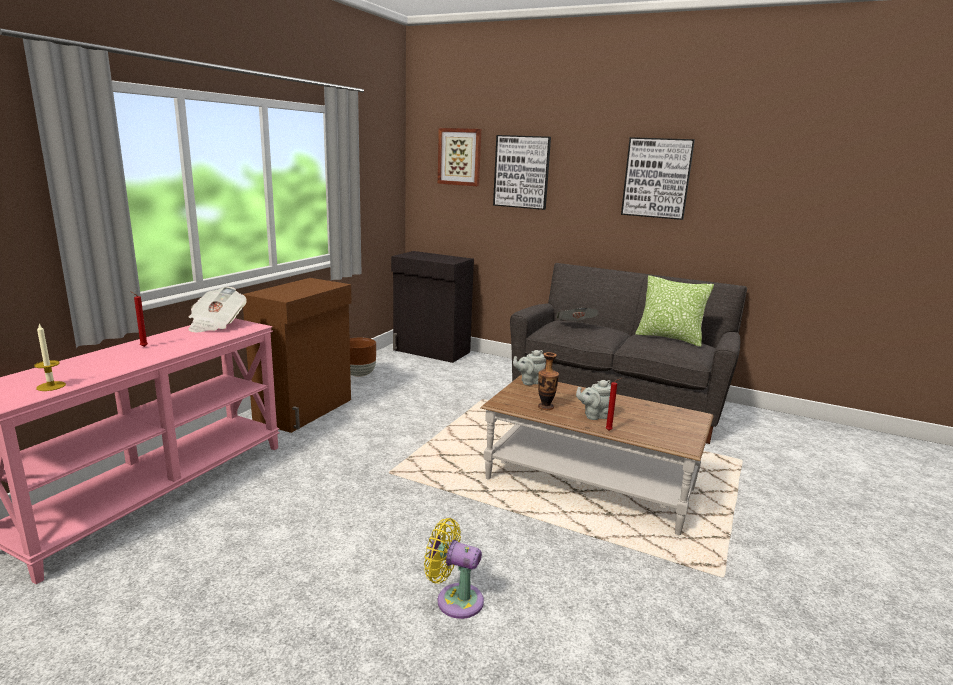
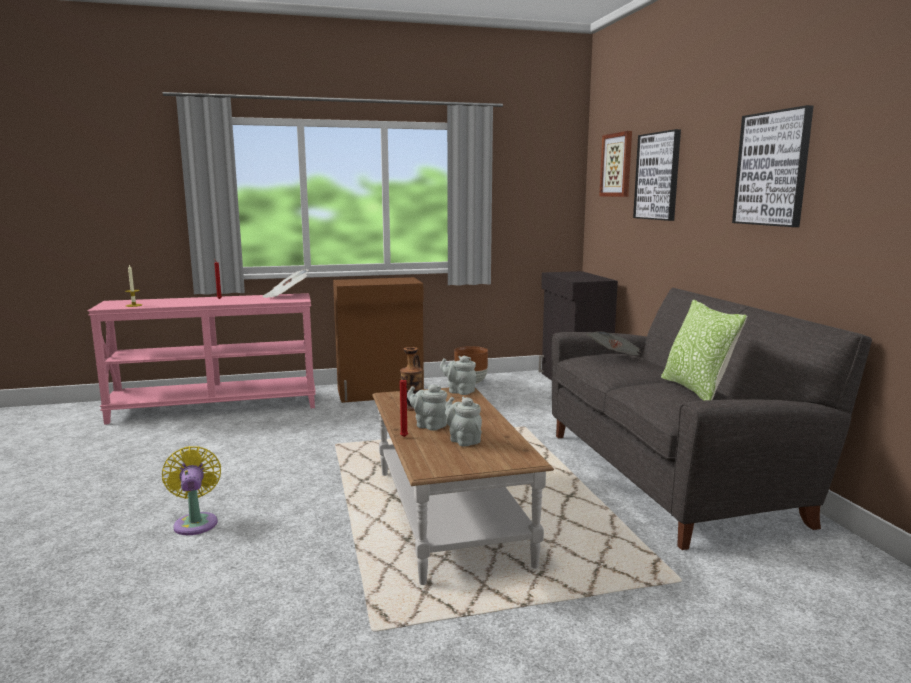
camera: 50 degrees right, 5 degrees down
none -> grey teapot [445,397,482,446]

